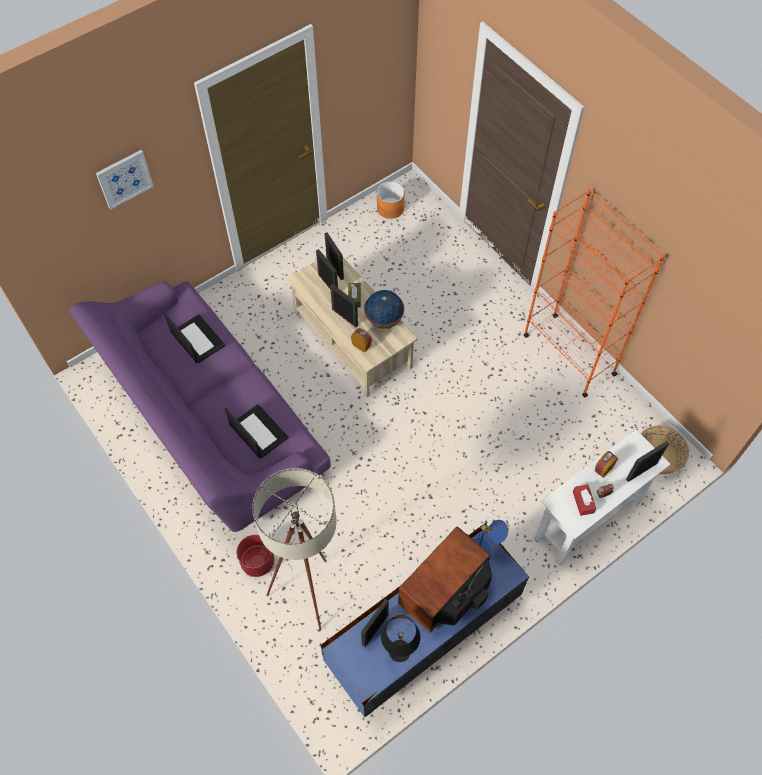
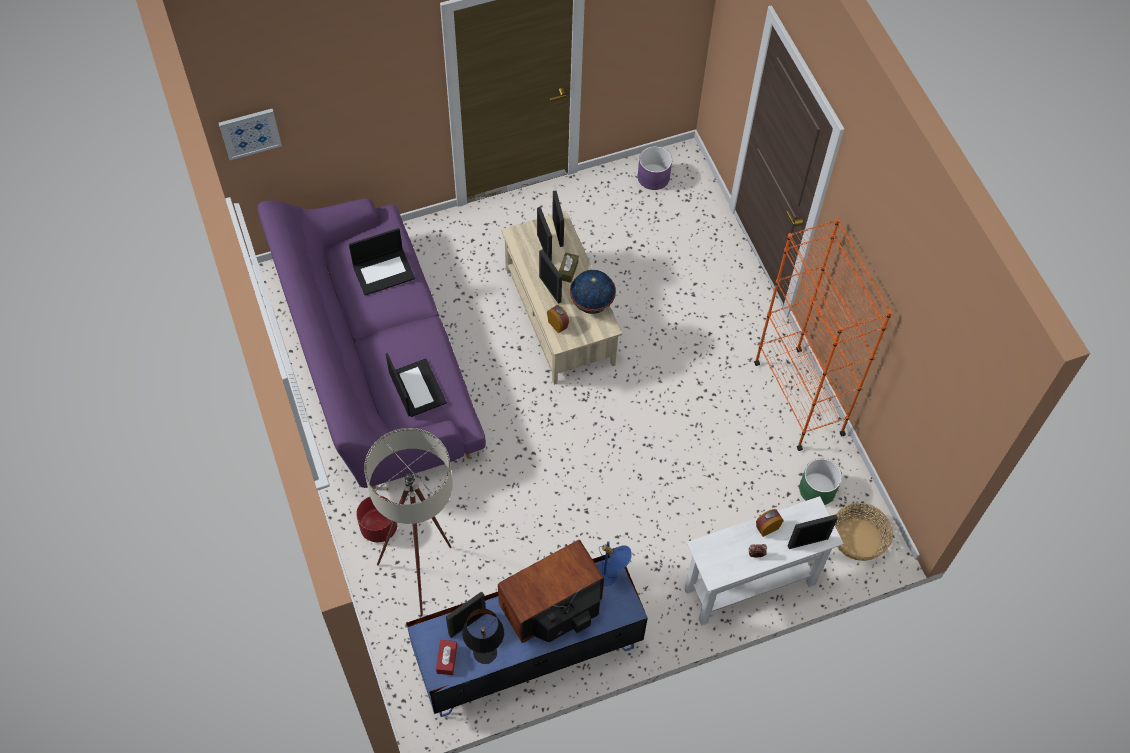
camera: 15 degrees right, 0 degrees up
picture [96,150,154,210] -> picture moved to [219,109,282,160]
laptop [164,314,225,363] -> laptop turned 90 degrees clockwise [349,228,415,295]
orange planter [377,181,405,219] -> purple planter [638,146,672,190]
red tissue box [573,484,596,516] -> red tissue box moved to [436,640,457,675]
none -> green planter [799,458,842,505]

